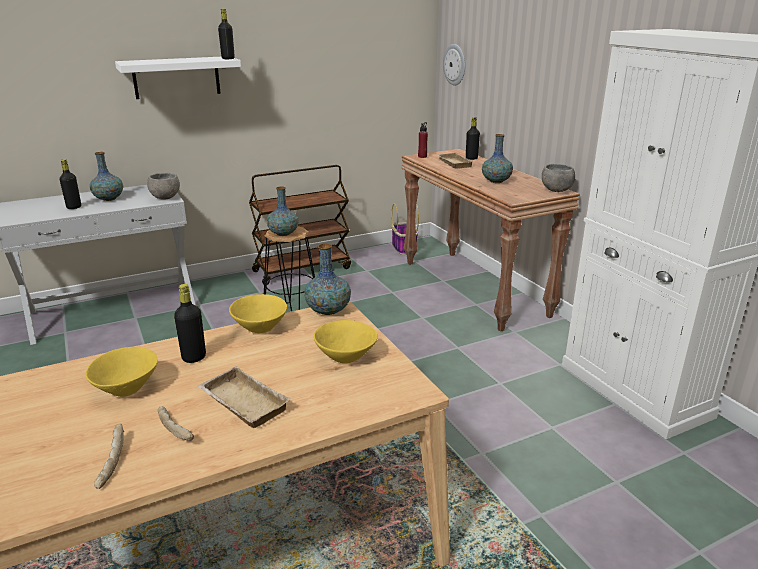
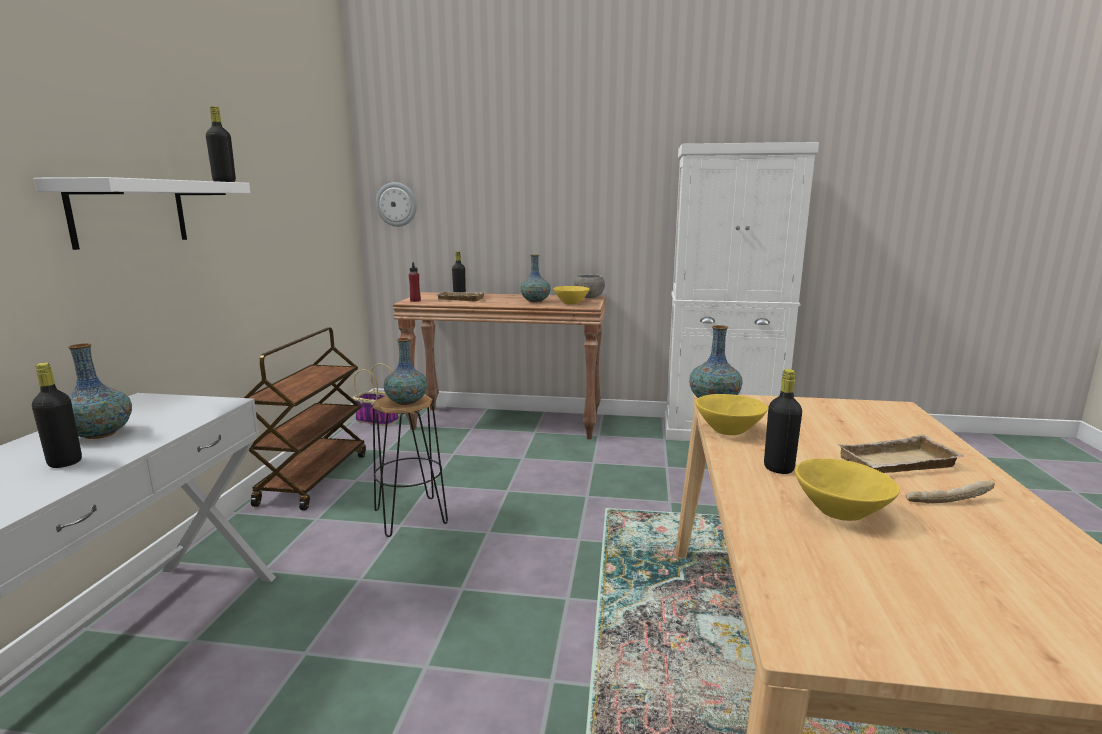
camera: 55 degrees left, 10 degrees down
bread [94,424,124,489] -> none
grey bowl [147,173,180,200] -> none
yellow bowl [314,320,378,363] -> yellow bowl moved to [553,286,590,304]

